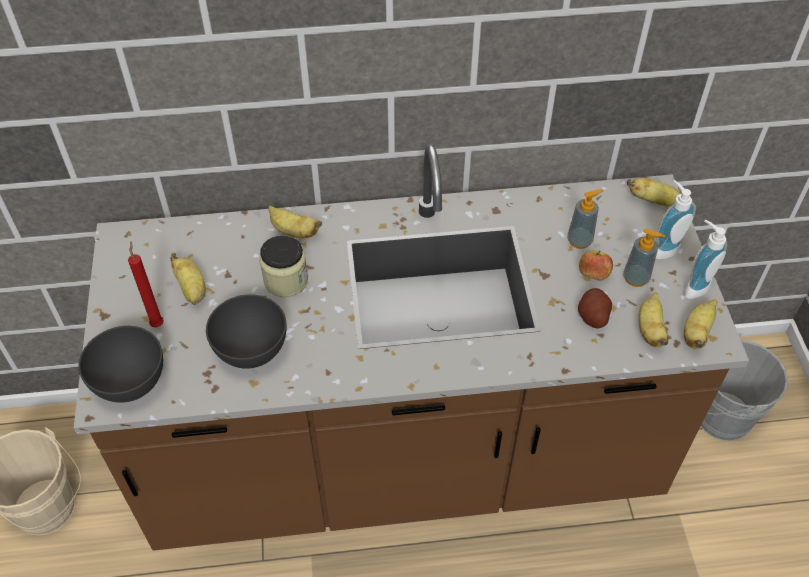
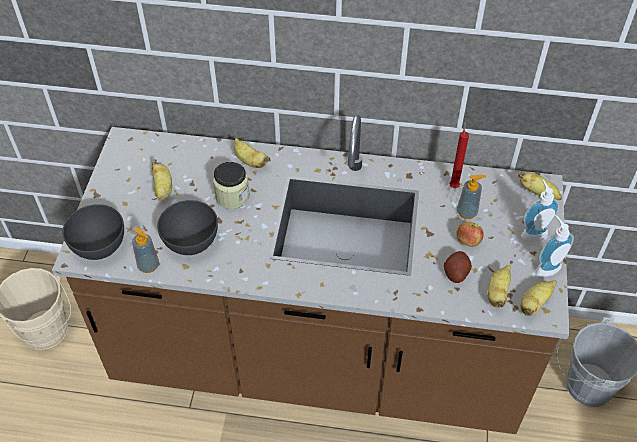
camera: 15 degrees right, 0 degrees up
red candle [128,241,164,327] -> red candle moved to [449,122,469,188]
soap dispenser [623,228,665,287] -> soap dispenser moved to [132,227,159,273]

